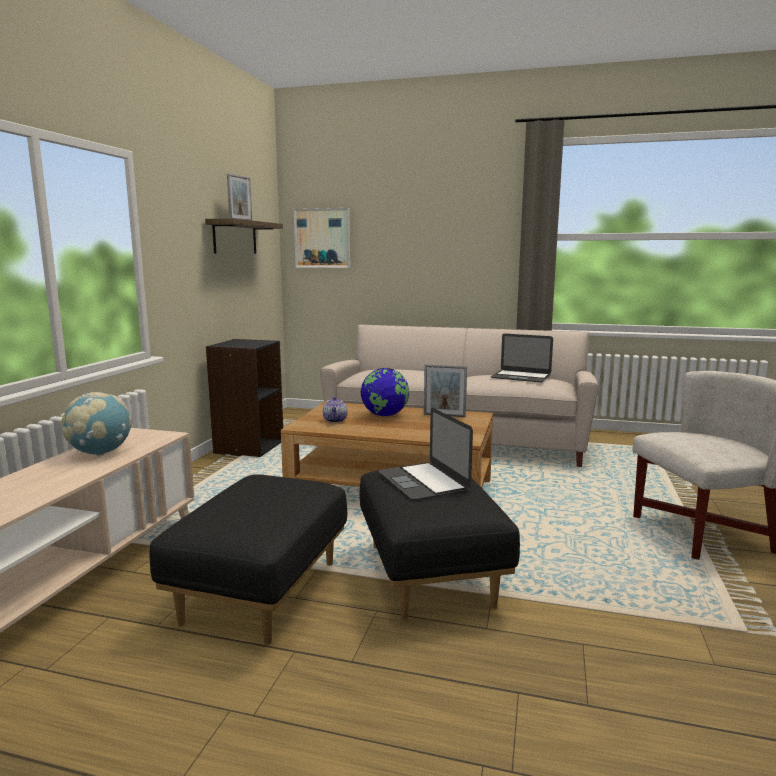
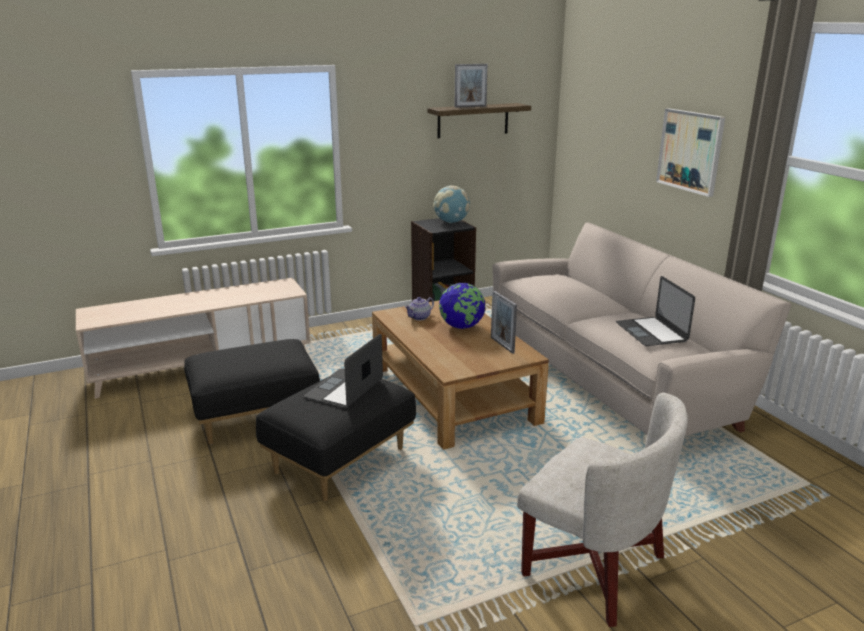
camera: 50 degrees right, 10 degrees up
globe [62,392,132,455] -> globe moved to [433,186,470,223]
picture [294,208,350,268] -> picture moved to [656,108,725,197]

